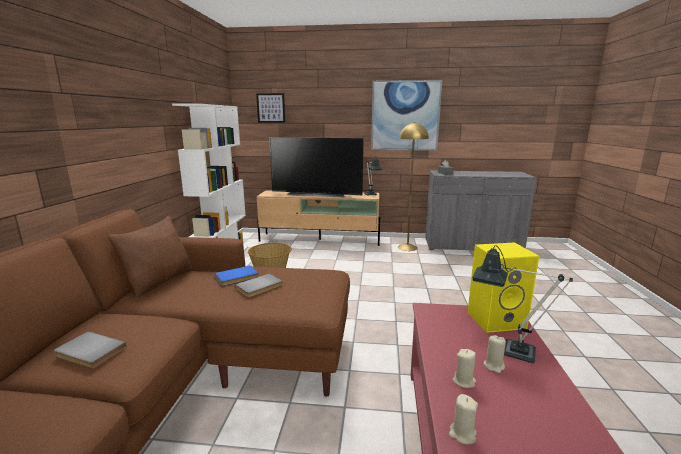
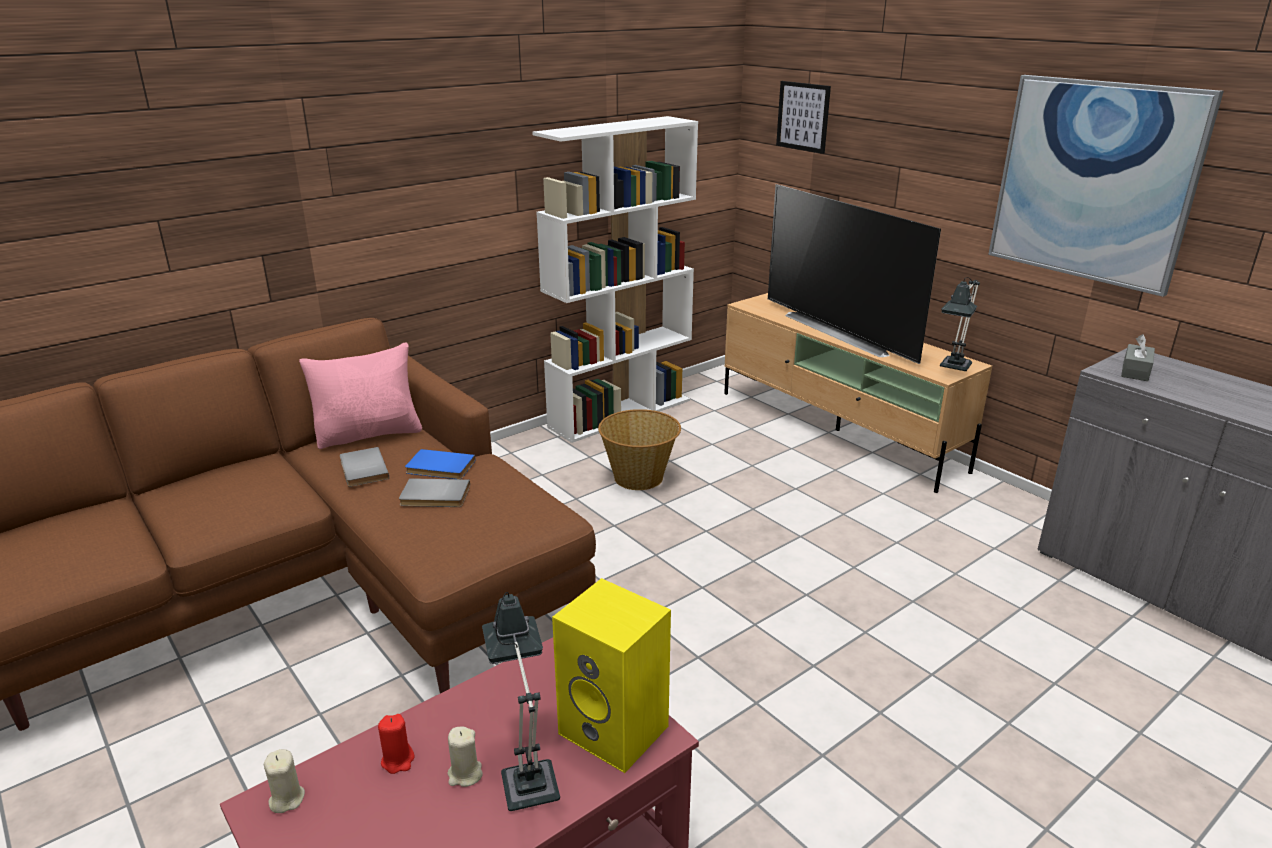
camera: 45 degrees right, 10 degrees up
grey book [54,331,127,369] -> grey book moved to [340,447,389,487]
brown pillow [108,216,193,297] -> pink pillow [299,342,422,449]
yellow floor lamp [398,122,429,251] -> none
beige candle [452,349,476,388] -> red candle [378,714,415,774]

